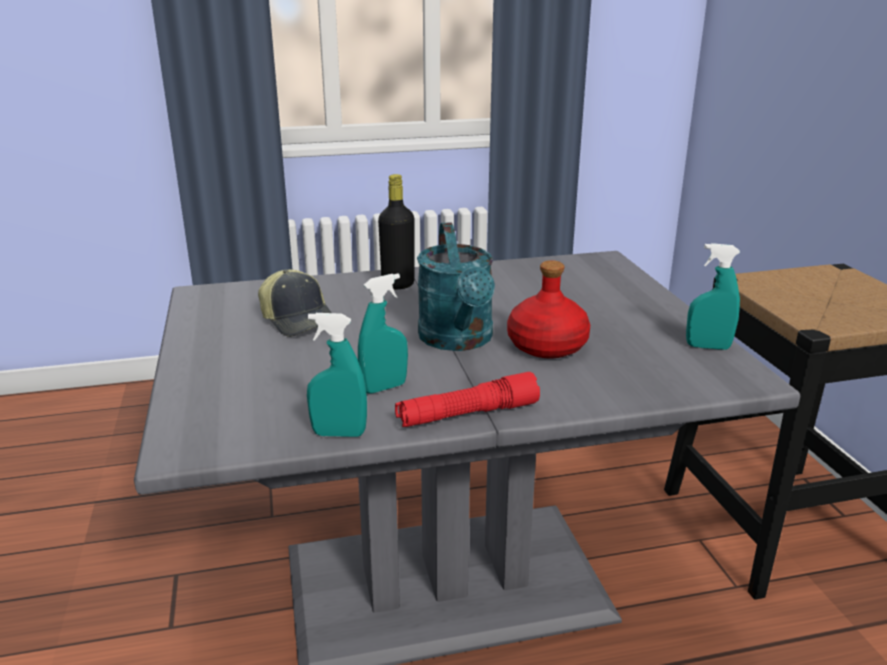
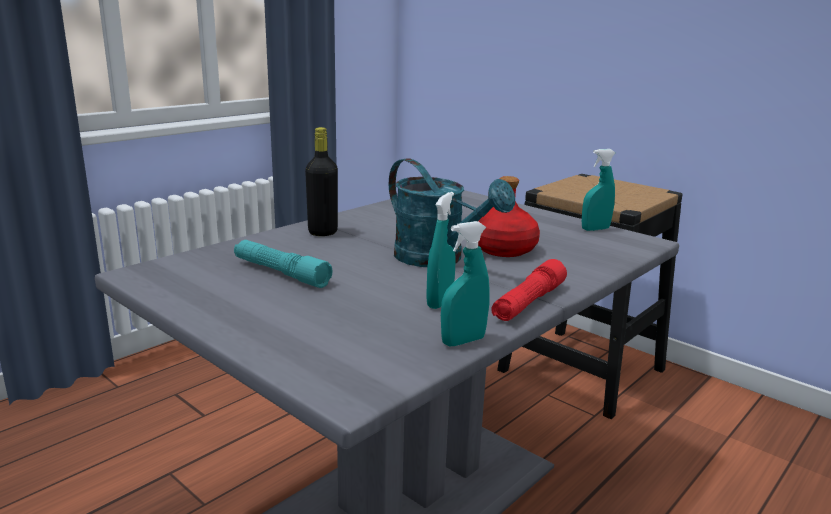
camera: 35 degrees left, 5 degrees down
cap [258,270,331,337] -> turquoise flashlight [234,240,332,288]

